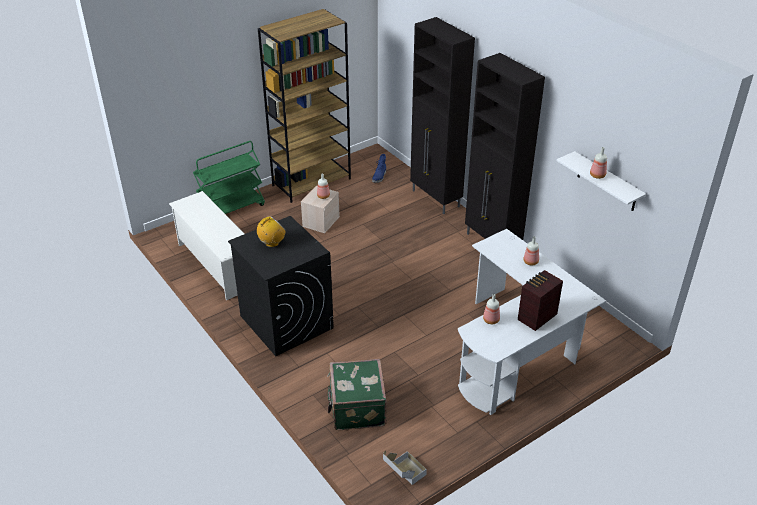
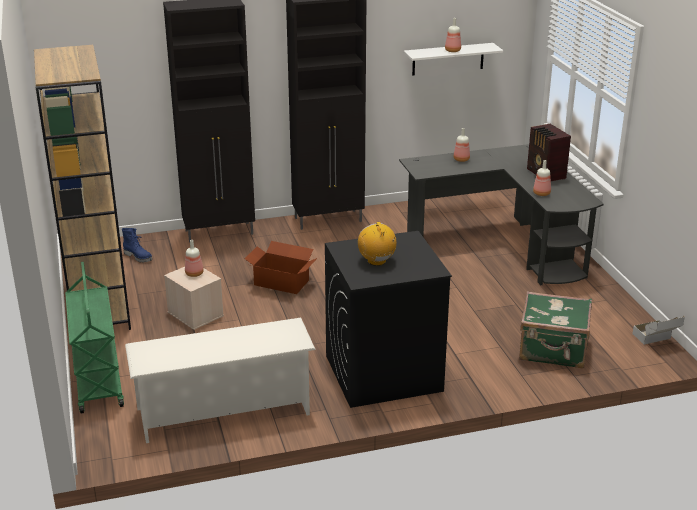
camera: 70 degrees left, 10 degrees down
white desk [458,229,606,415] -> black desk [399,144,604,285]
none -> cardboard box [245,241,317,294]

